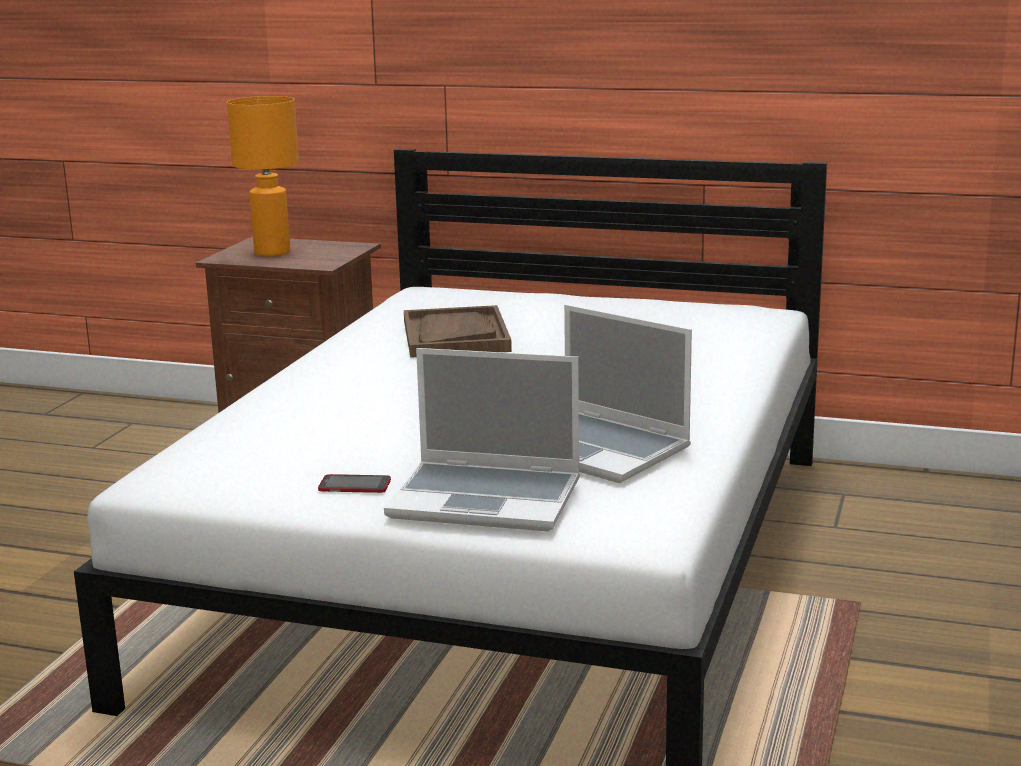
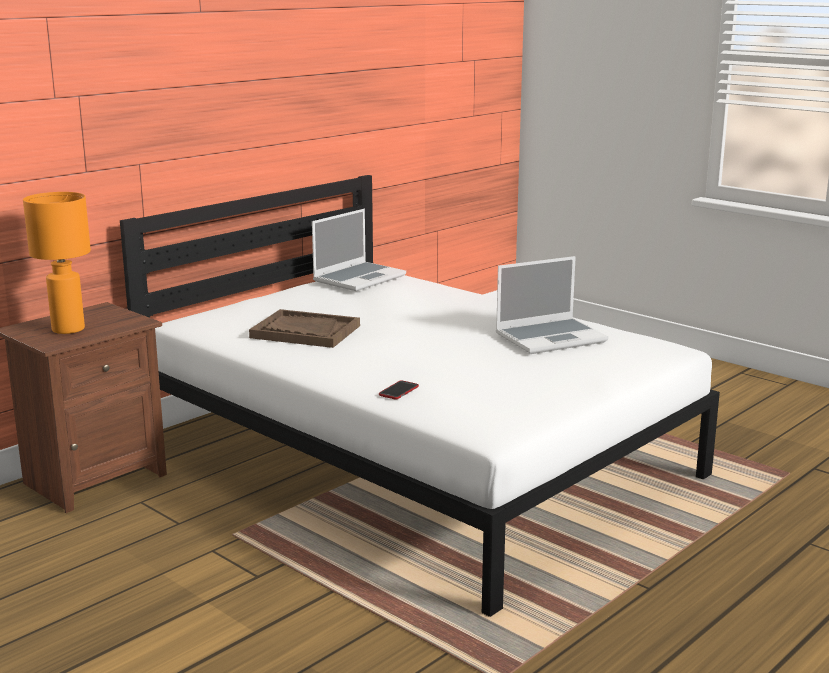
camera: 65 degrees left, 0 degrees up
phone [318,474,391,493] -> phone moved to [379,380,419,400]
laptop [384,348,580,532] -> laptop moved to [312,209,406,291]

